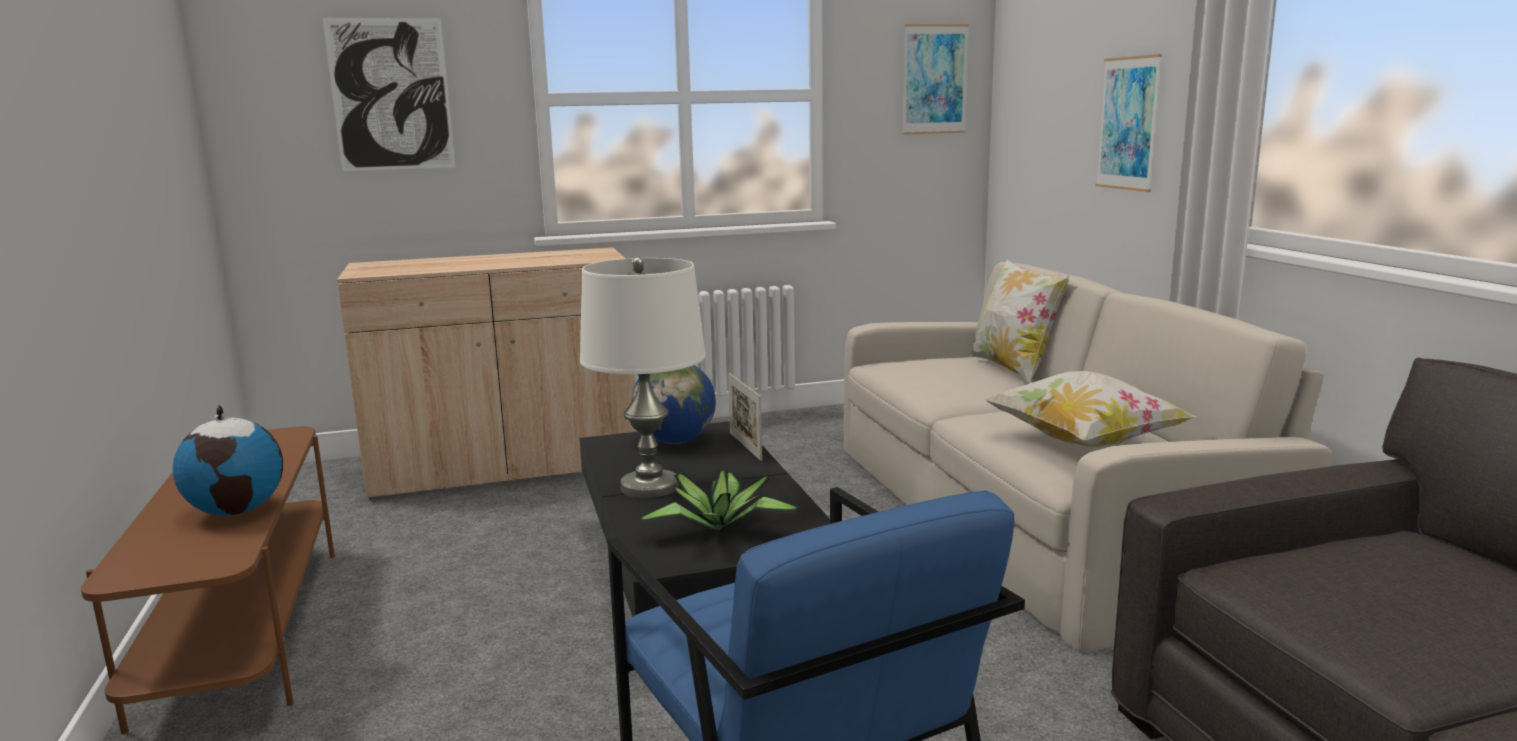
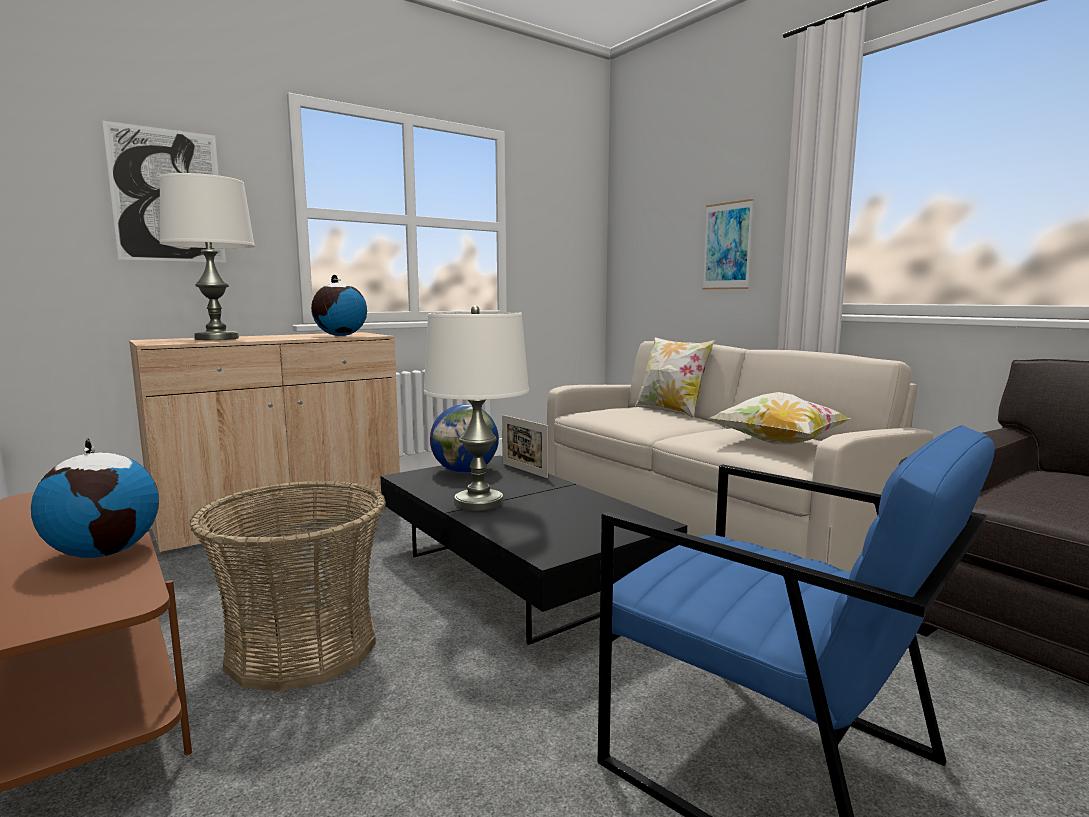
camera: 20 degrees left, 5 degrees down
potted plant [638,470,800,534] -> none
picture [902,24,969,135] -> none
none -> white table lamp [160,173,255,340]
none -> basket [189,480,386,692]
none -> globe [311,275,367,336]

